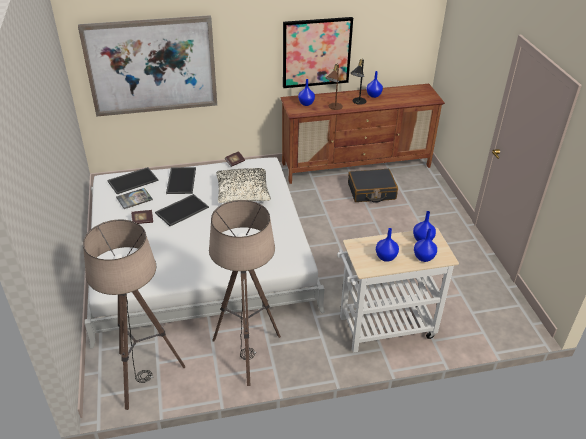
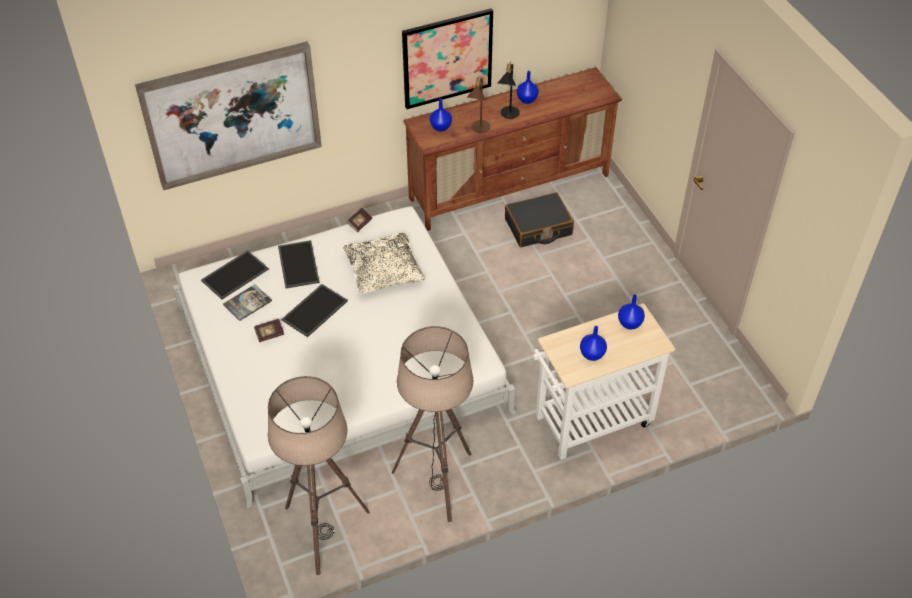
camera: 10 degrees left, 10 degrees up
blue vase [414,228,437,262] -> none

